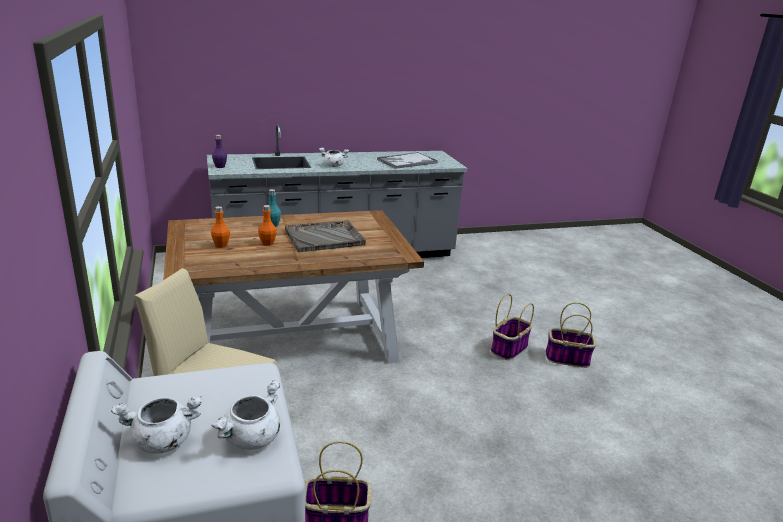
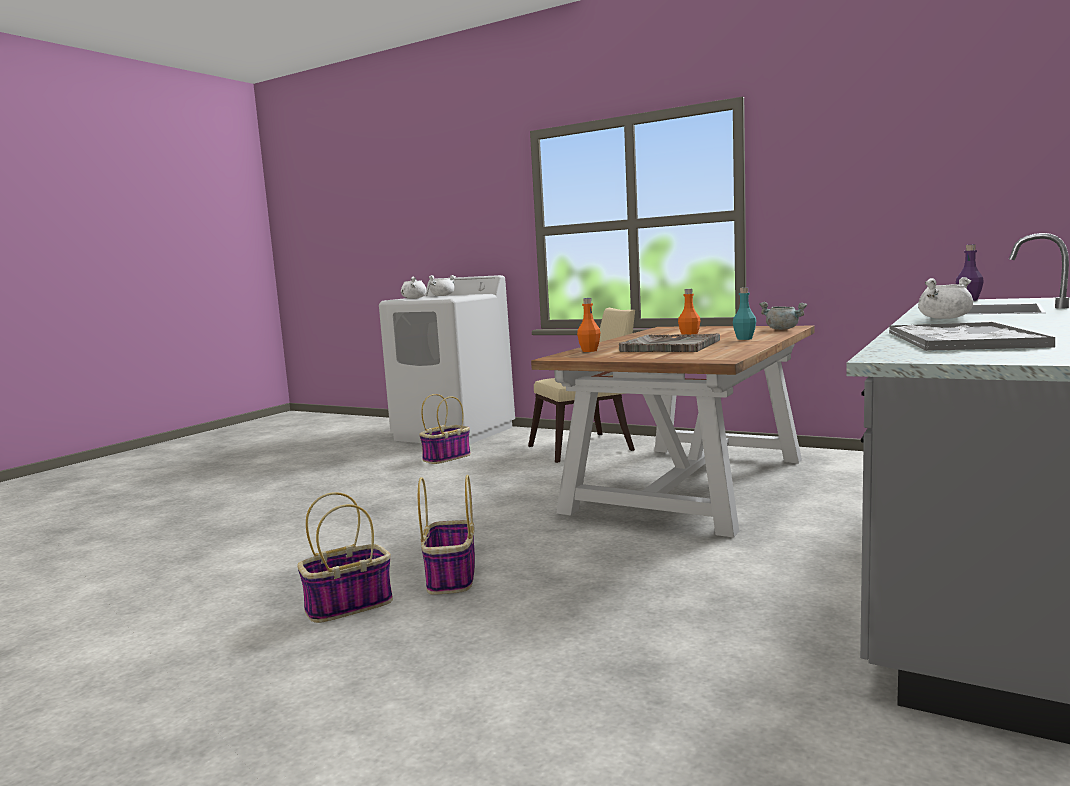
camera: 140 degrees right, 15 degrees down
orange bottle [211,206,230,248] -> orange bottle moved to [577,298,600,352]
none -> grey cooking pot [759,302,807,330]

